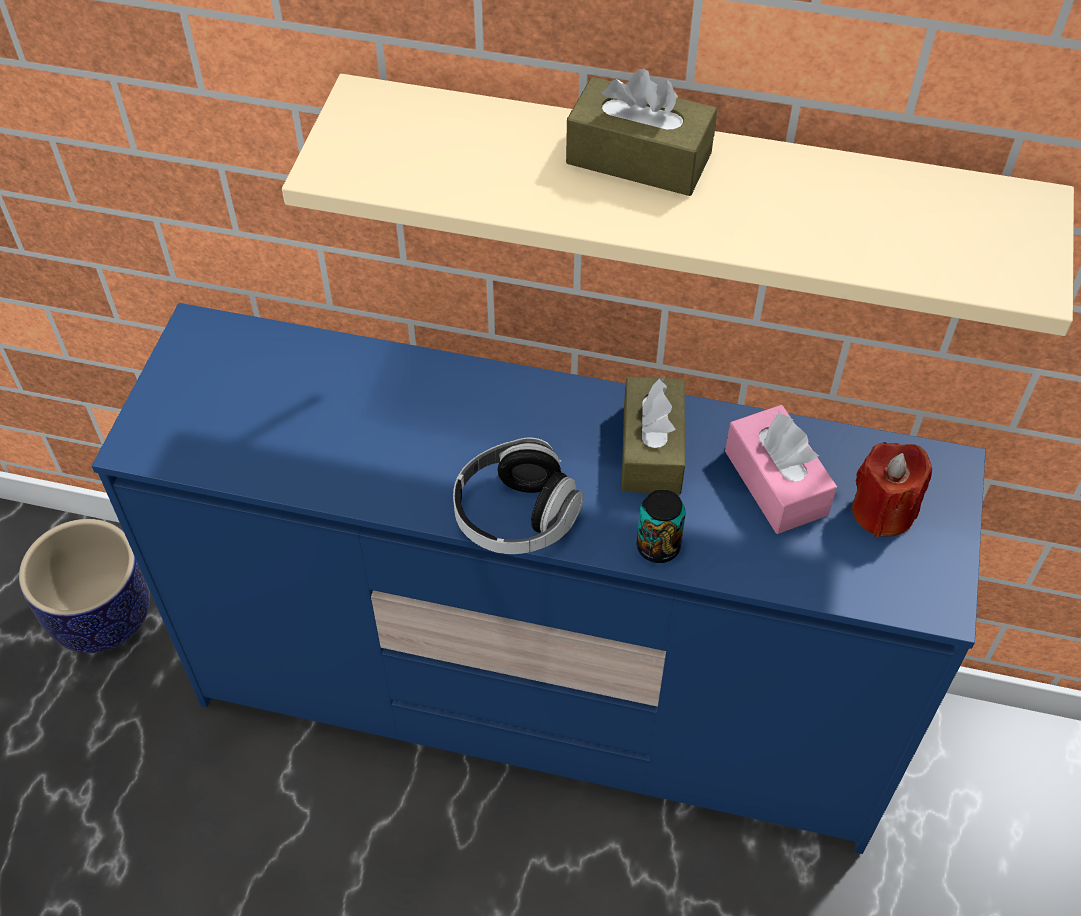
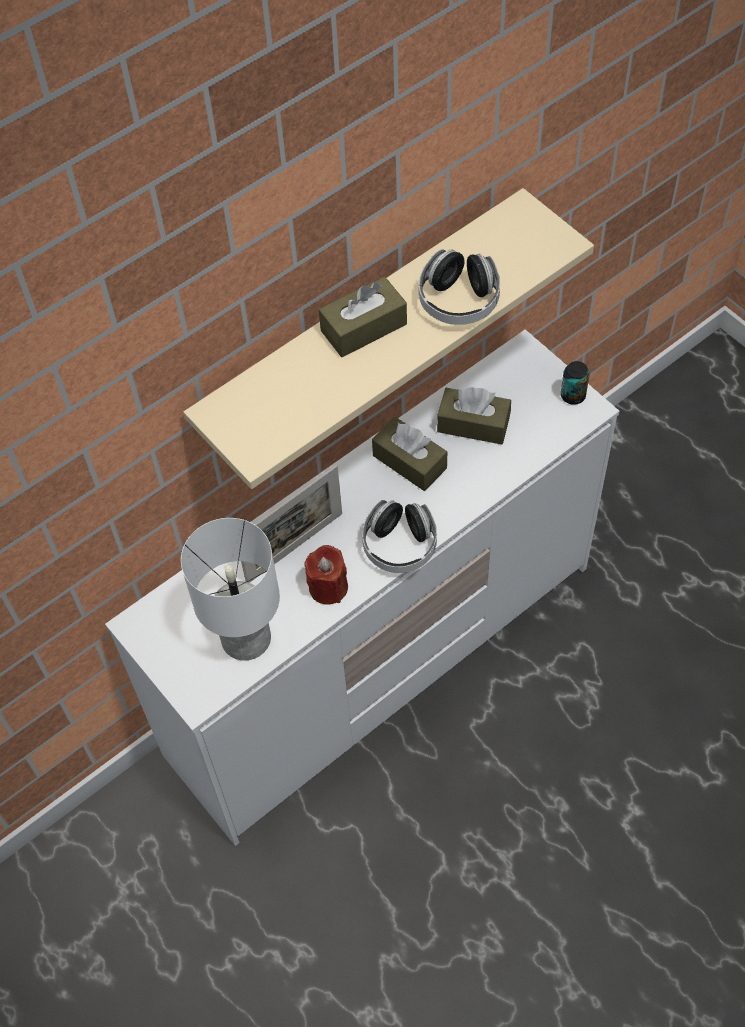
camera: 50 degrees left, 5 degrees up
planter [19,519,150,653] -> none
blue dresser [92,303,986,854] -> white dresser [105,329,619,846]
can [636,489,686,563] -> can moved to [561,361,590,405]
pink tissue box [725,405,837,534] -> brown tissue box [437,387,511,444]
red candle [852,442,932,537] -> red candle moved to [304,545,348,605]
none -> white table lamp [181,518,280,661]
none -> picture frame [241,465,342,583]
none -> headphones [419,249,500,325]

